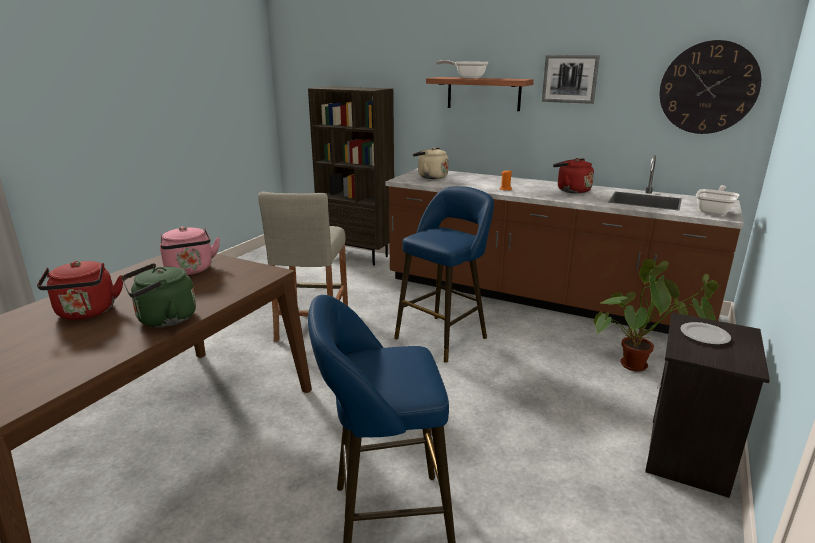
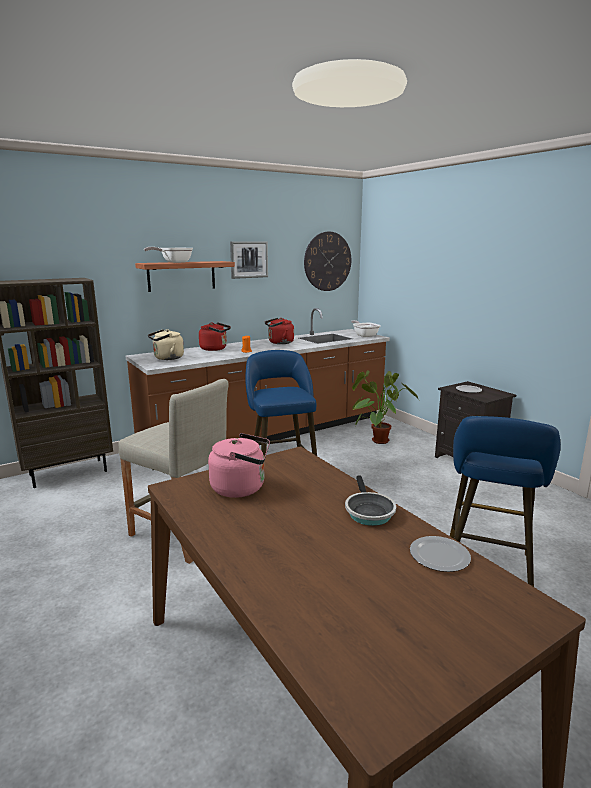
camera: 60 degrees left, 5 degrees down
red kettle [37,261,123,320] -> red kettle moved to [199,322,231,351]
green kettle [121,263,196,327] -> frying pan [345,476,396,526]
none -> plate [410,536,471,572]

